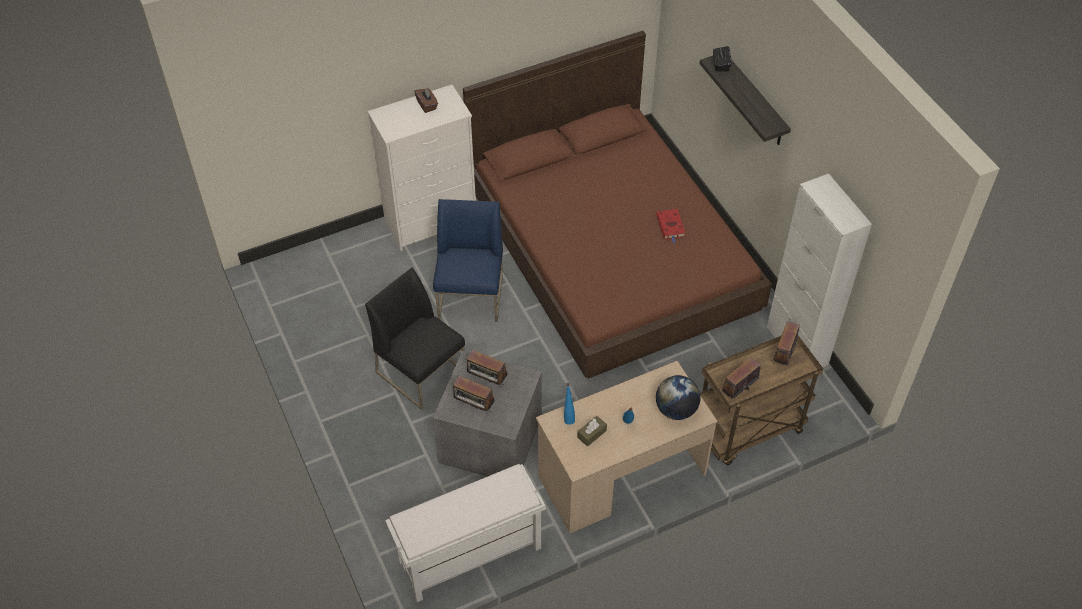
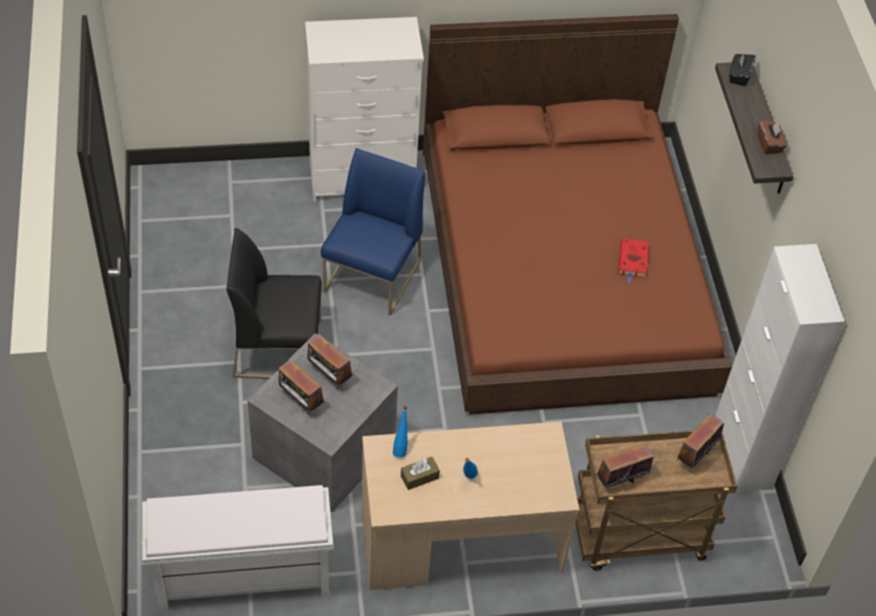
camera: 15 degrees right, 0 degrees up
black chair [365,267,465,410] -> black chair turned 60 degrees counterclockwise [226,228,322,379]
brown tissue box [414,87,438,113] -> brown tissue box moved to [758,120,787,154]
globe [656,375,701,420] -> none

